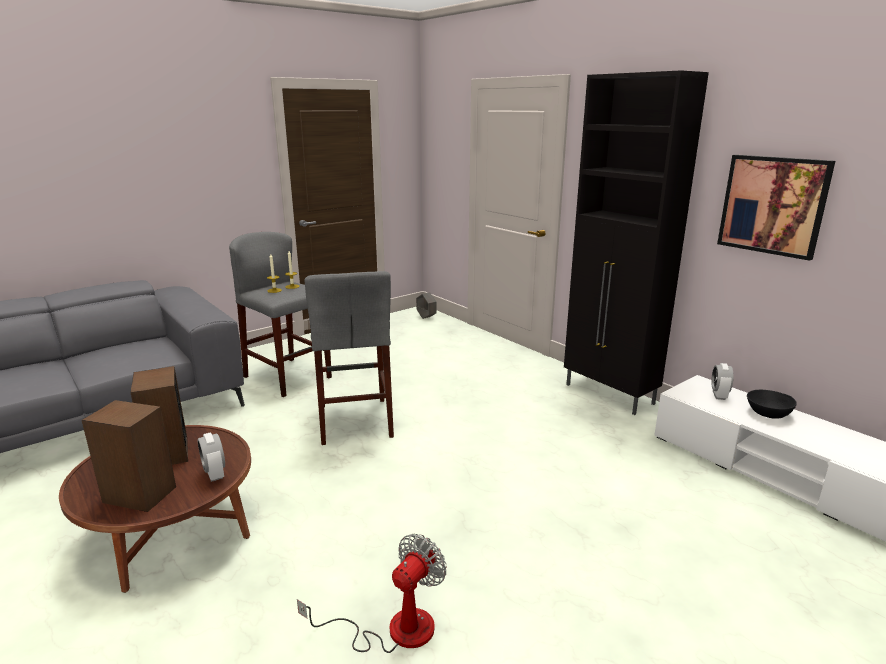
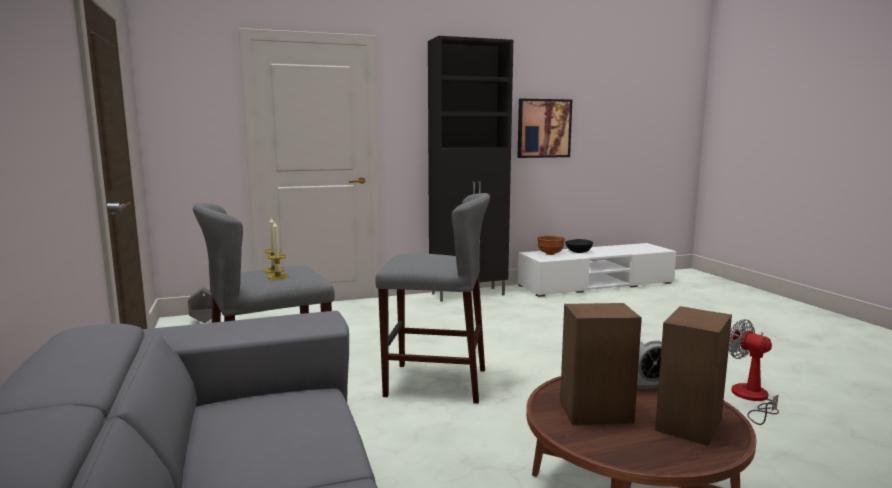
camera: 70 degrees left, 10 degrees down
alarm clock [711,363,734,400] -> brown bowl [537,236,565,255]

